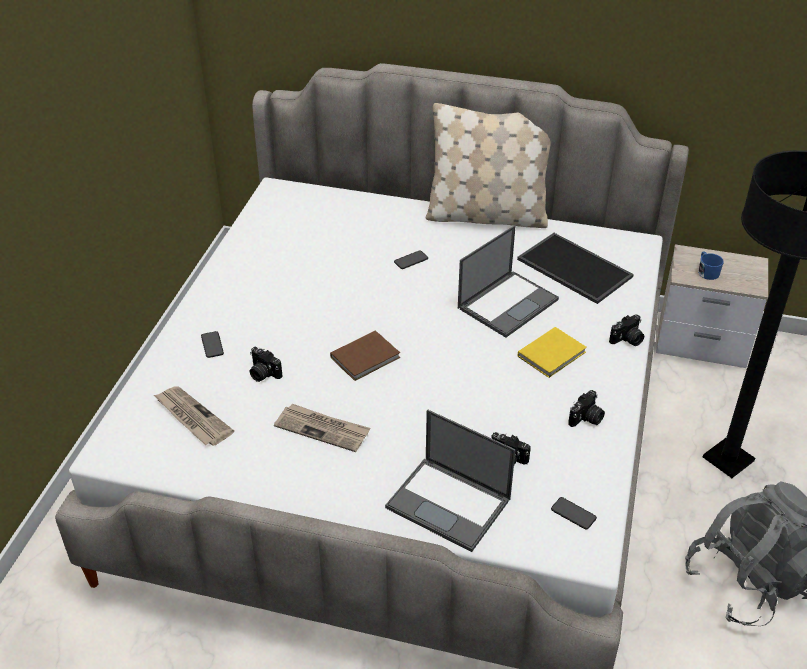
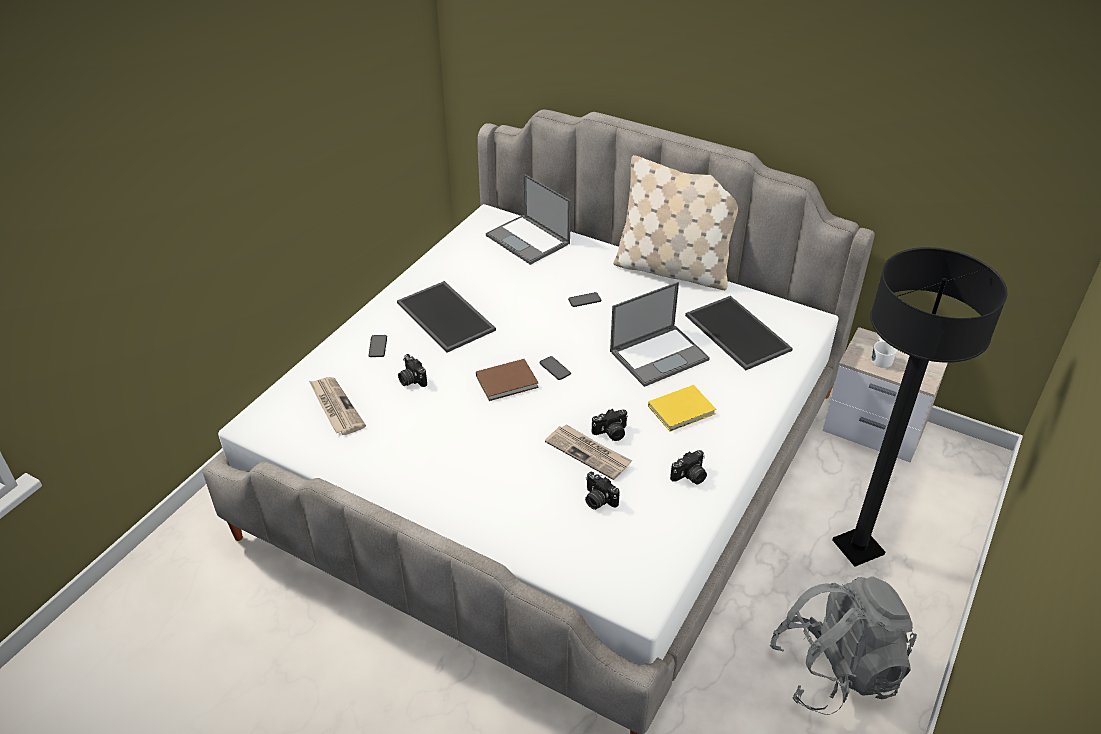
camera: 15 degrees right, 0 degrees up
newspaper [274,404,371,452] -> newspaper moved to [545,424,632,480]
laptop [385,409,516,552] -> laptop moved to [486,174,571,265]
phone [551,497,597,530] -> phone moved to [539,356,571,380]
camera [609,314,644,346] -> camera moved to [592,409,628,441]
blue mug [698,252,724,280] -> white mug [871,338,897,368]
none -> tray [397,281,496,353]

